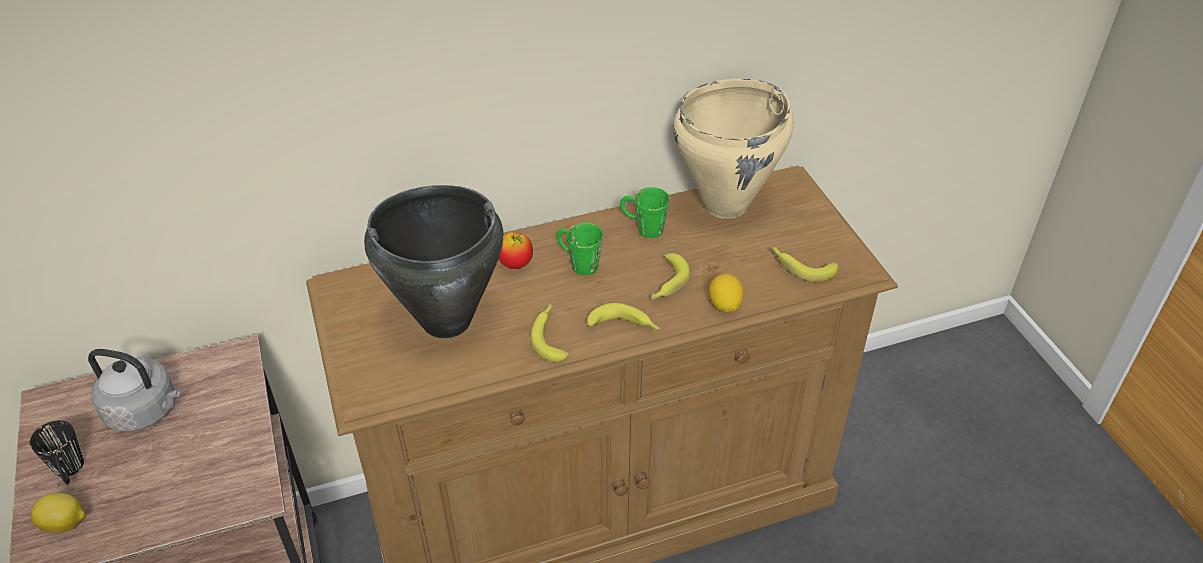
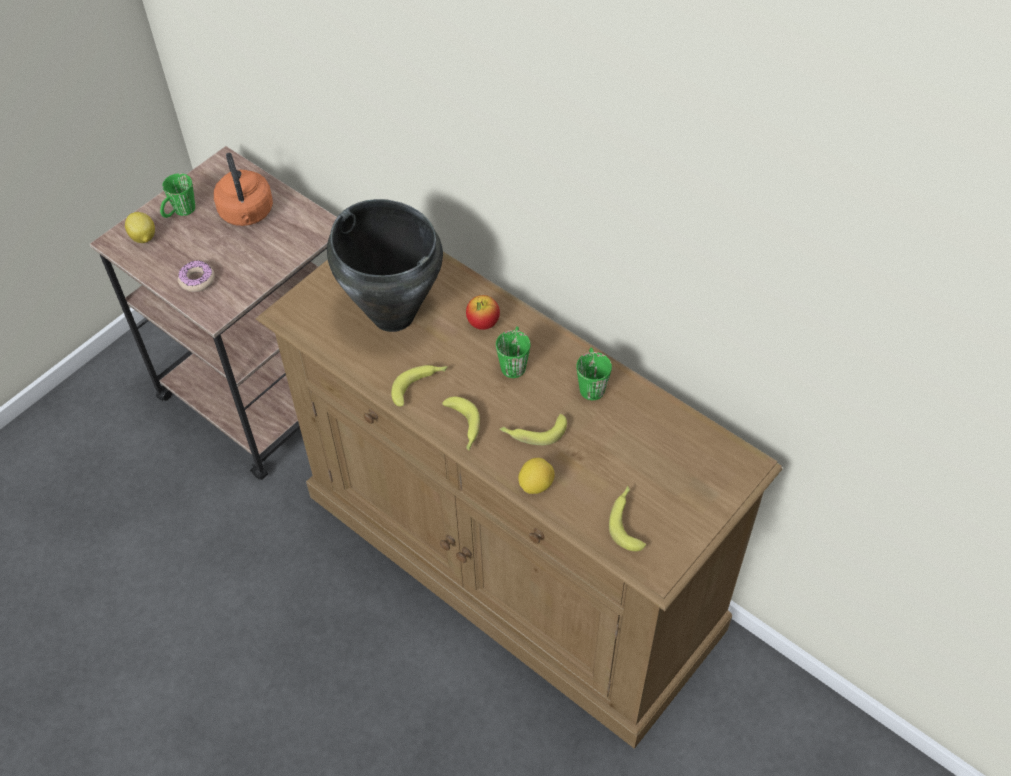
camera: 60 degrees right, 10 degrees up
black mug [30,420,84,485] -> green mug [160,173,195,218]
grey kettle [88,349,180,432] -> orange kettle [214,153,273,226]
beige cooking pot [673,79,794,219] -> none
none -> donut [178,260,215,292]

